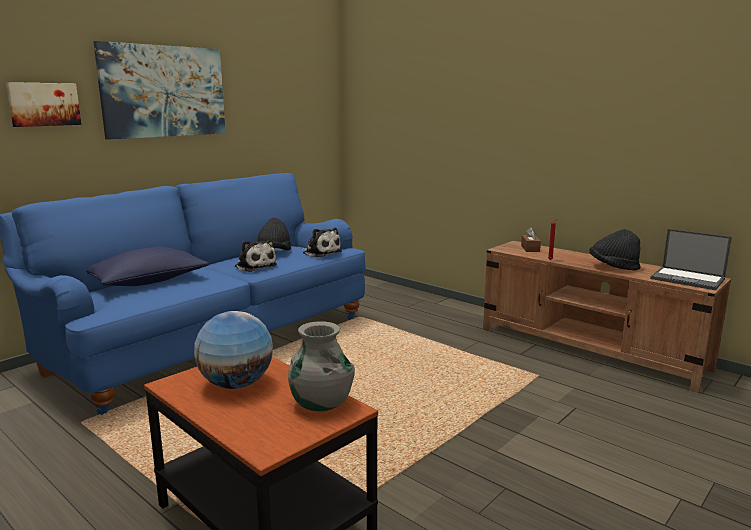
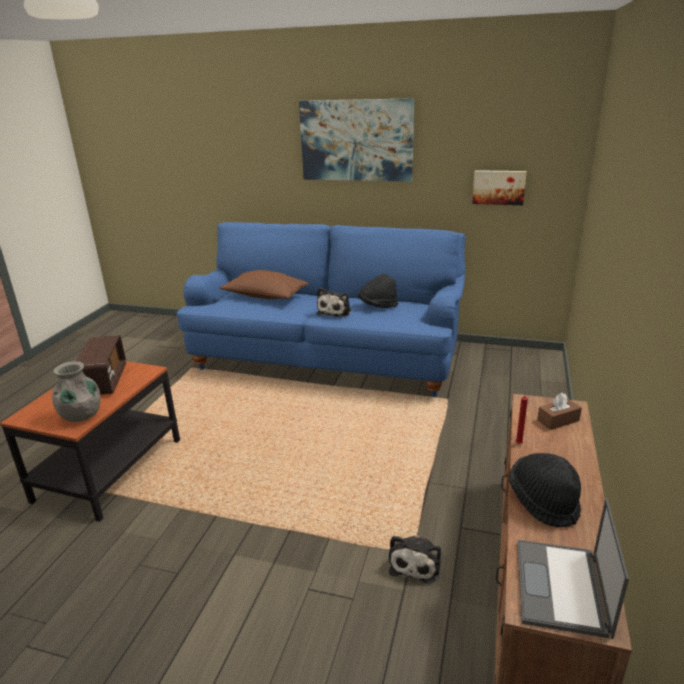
camera: 65 degrees right, 10 degrees up
picture [6,82,81,127] -> picture moved to [472,170,527,205]
blue pillow [86,247,209,286] -> brown pillow [220,270,309,299]
globe [194,311,273,389] -> radio [76,335,126,395]
plush toy [302,228,342,257] -> plush toy moved to [389,535,441,584]

